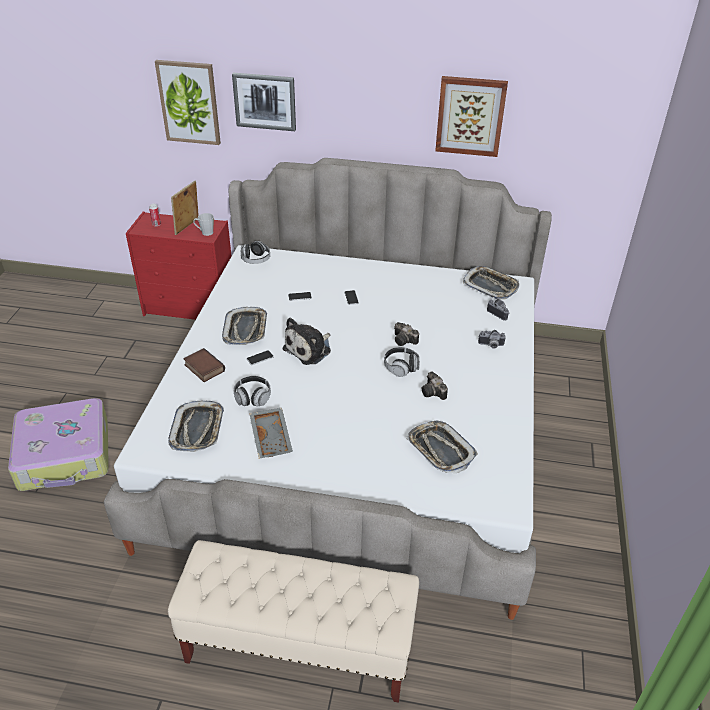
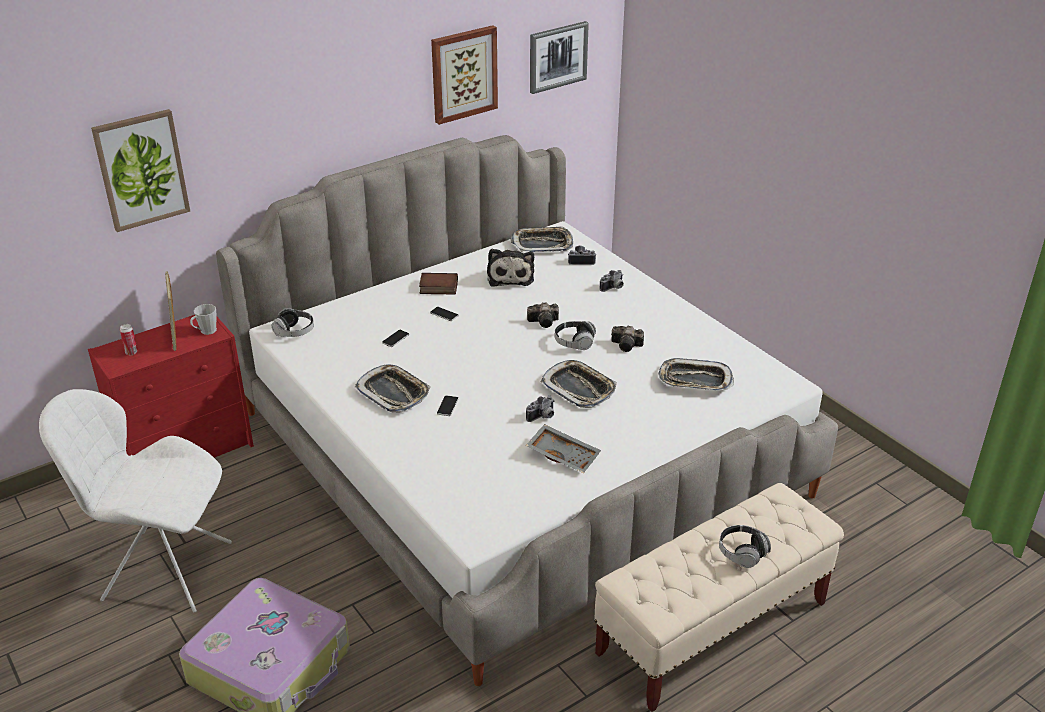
camera: 45 degrees left, 5 degrees down
tray [169,401,224,452] -> tray moved to [541,360,617,408]
book [184,348,225,382] -> book moved to [419,273,458,295]
picture [232,73,296,131] -> picture moved to [530,21,589,94]
headphones [233,376,271,407] -> headphones moved to [719,525,771,568]
plush toy [283,318,331,365] -> plush toy moved to [487,249,534,287]
none -> white chair [39,389,232,613]
none -> camera [526,395,554,422]

